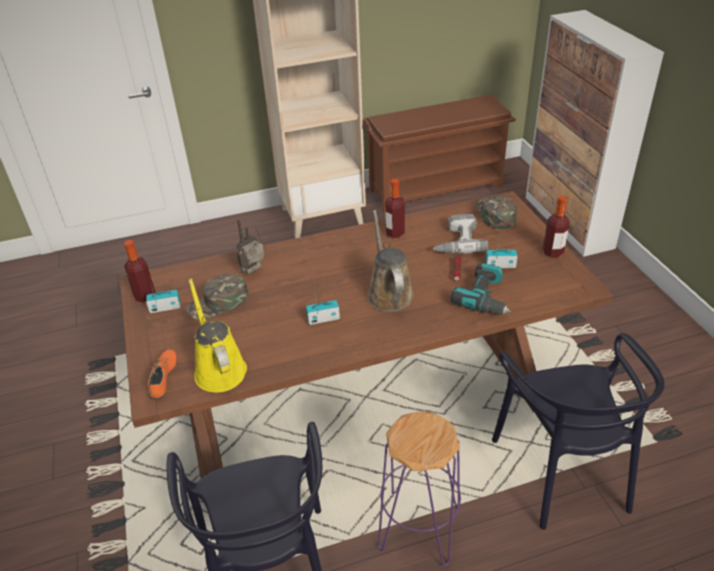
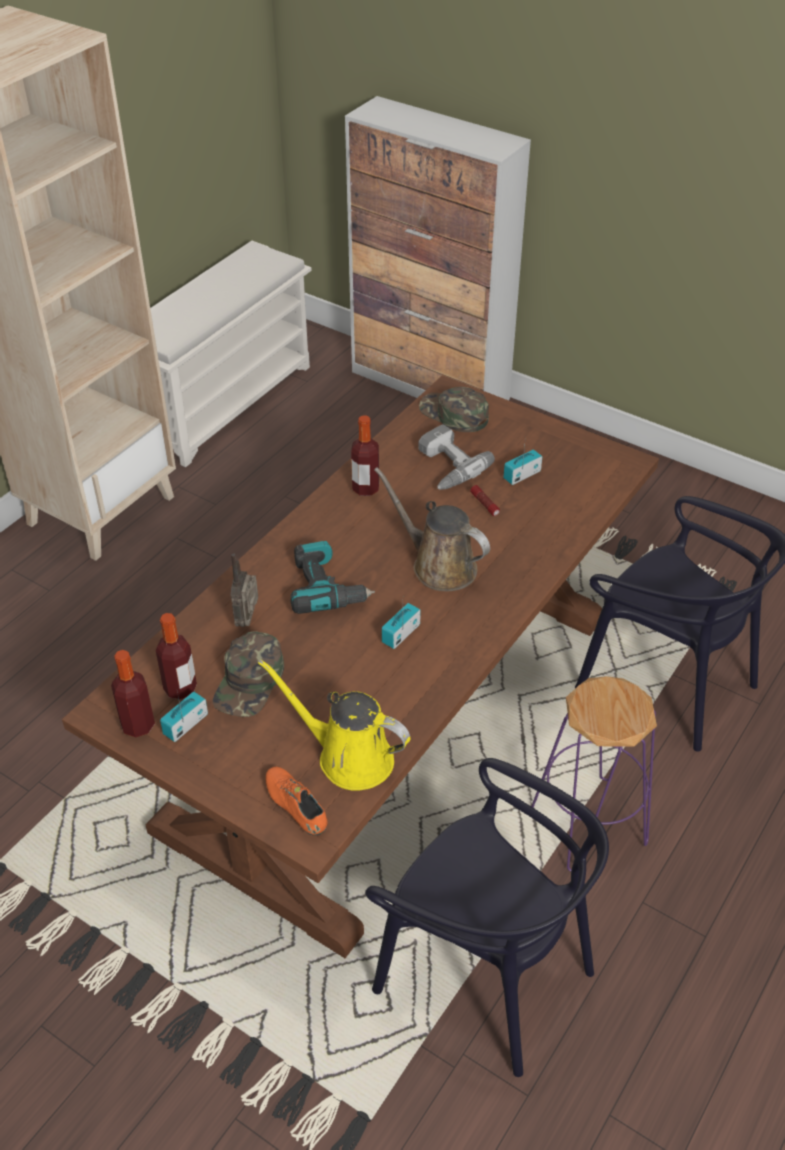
camera: 40 degrees left, 5 degrees up
brown shoe rack [363,95,516,212] -> white shoe rack [150,241,312,467]
power drill [450,262,511,315] -> power drill moved to [291,541,375,614]
bottle [543,196,569,258] -> bottle moved to [156,613,197,700]

